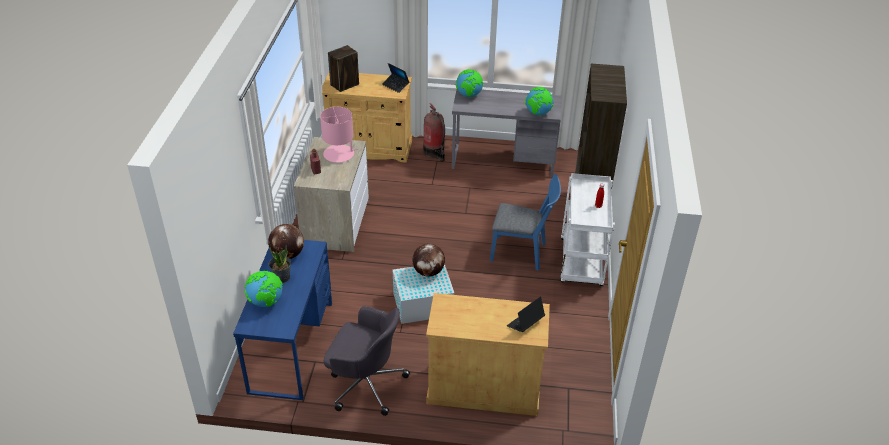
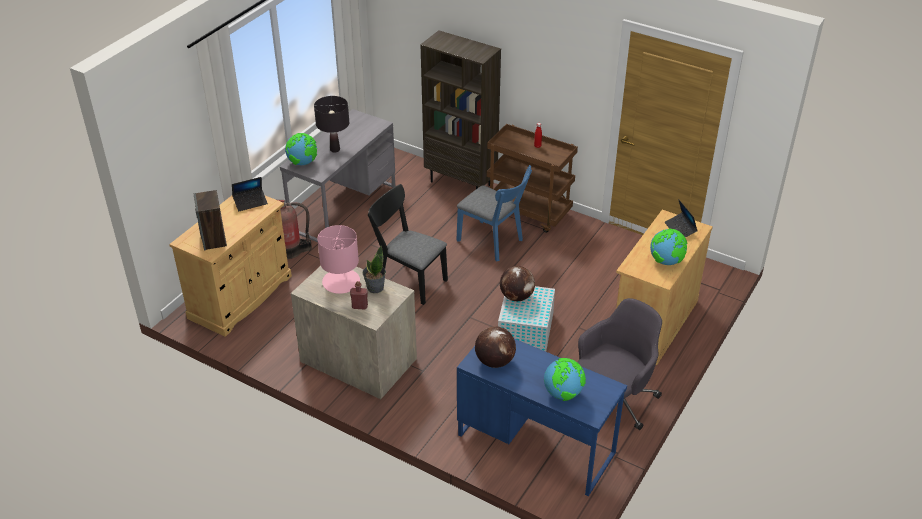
camera: 65 degrees left, 0 degrees up
potted plant [269,245,291,283] -> potted plant moved to [363,246,386,293]
blue chair [490,174,561,270] -> blue chair turned 90 degrees clockwise [456,165,532,262]
globe [525,87,553,116] -> globe moved to [650,229,687,265]
white cart [561,173,615,286] -> brown cart [487,124,578,233]
none -> black table lamp [314,96,349,153]
none -> black chair [368,184,448,305]

